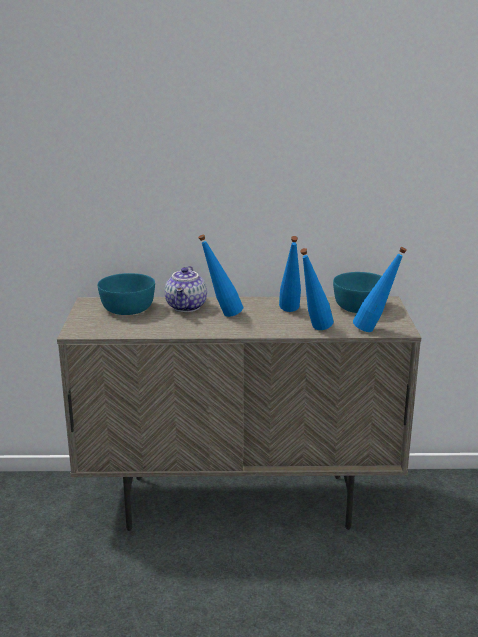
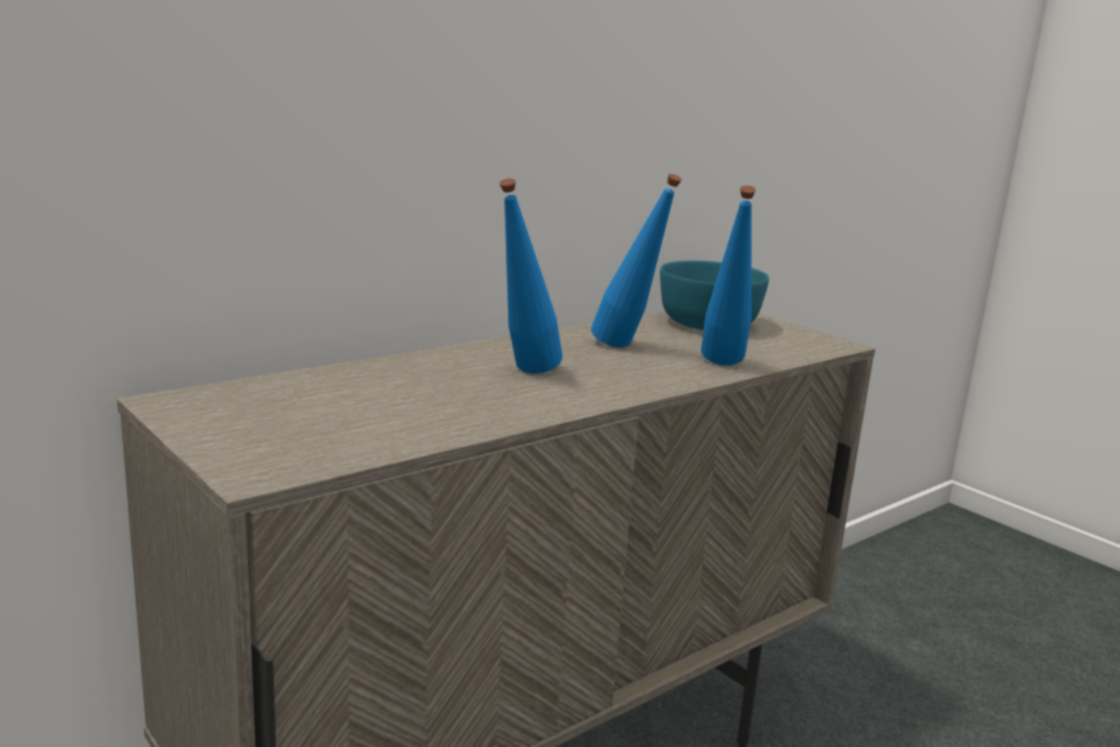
camera: 40 degrees left, 5 degrees down
turquoise bowl [98,273,155,315] -> none
teapot [165,266,207,312] -> none
blue bottle [353,247,407,332] -> none

